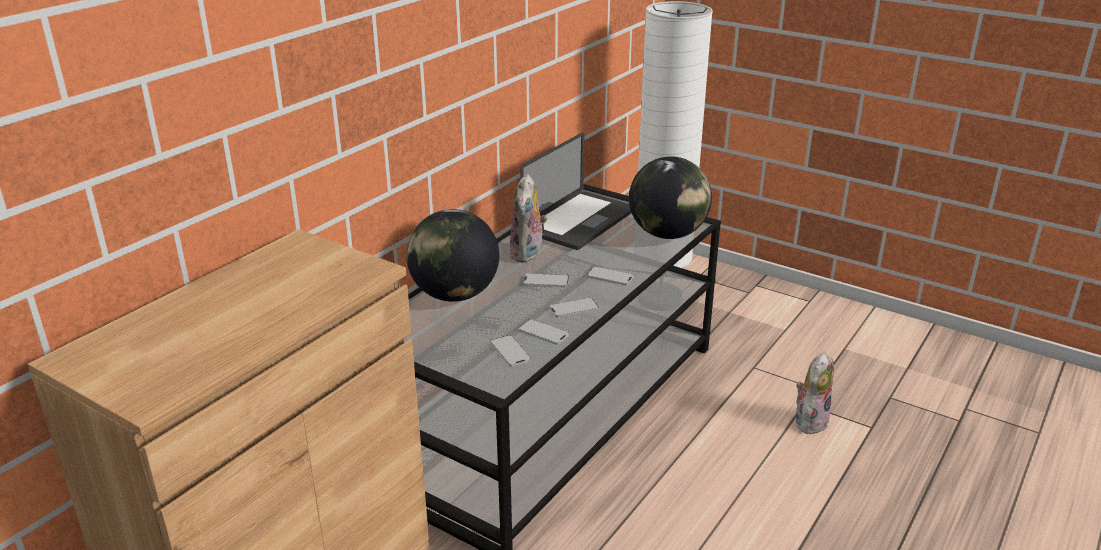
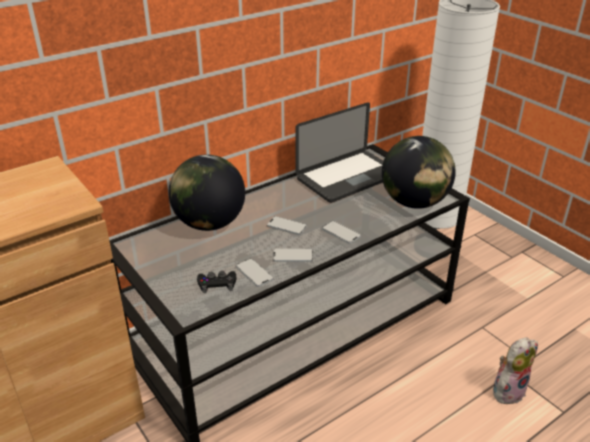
camera: 20 degrees right, 5 degrees up
phone [490,335,531,367] -> black game controller [197,271,237,293]
plush toy [510,174,547,263] -> none

